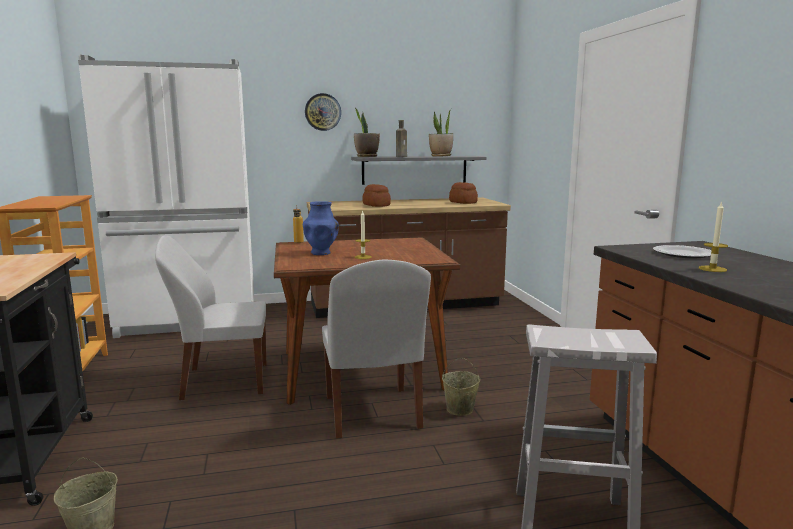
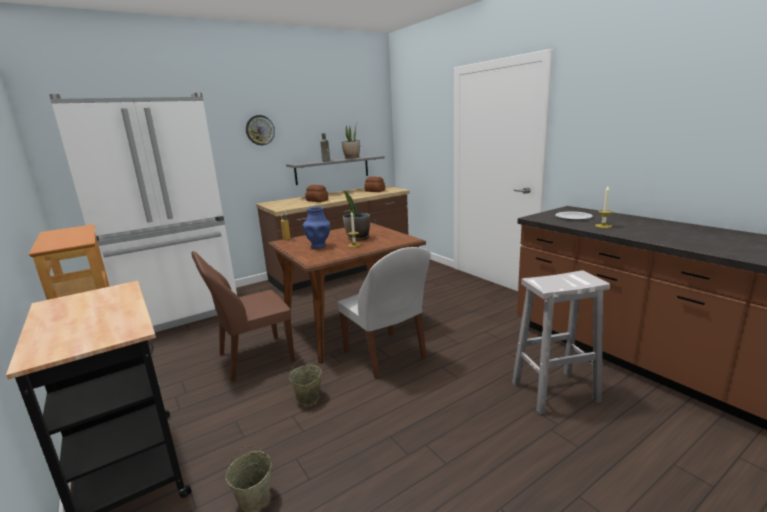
camera: 20 degrees left, 5 degrees up
white chair [155,235,267,400] -> brown chair [192,251,295,382]
potted plant [354,108,380,157] -> potted plant moved to [343,191,370,241]
beige bucket [442,357,480,416] -> beige bucket moved to [289,357,322,405]

